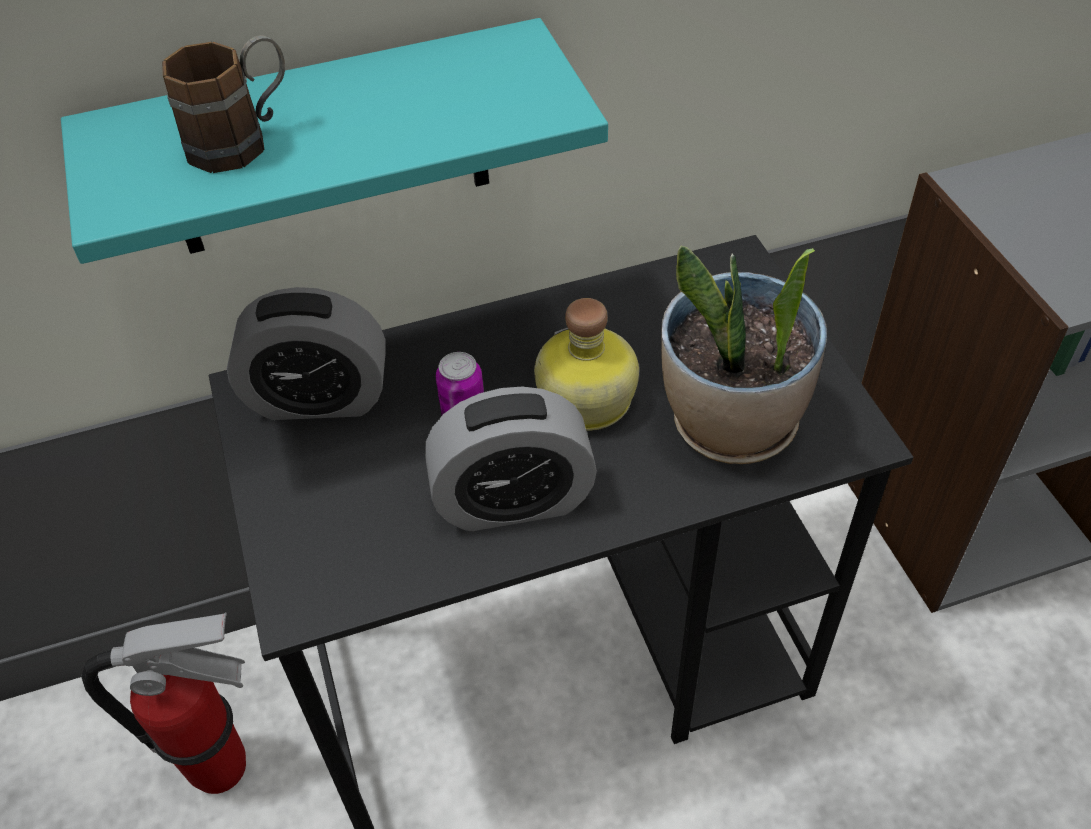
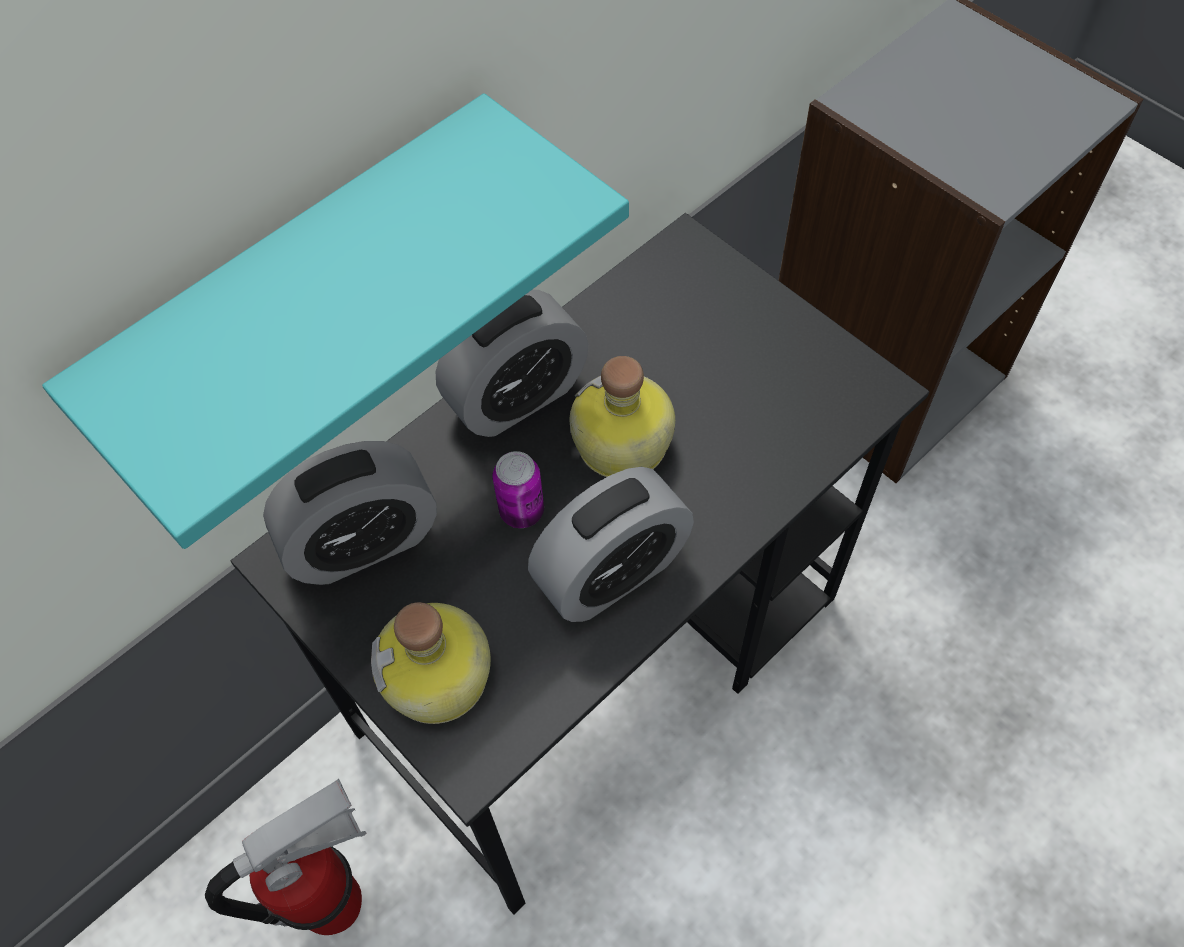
camera: 25 degrees left, 10 degrees up
brown mug [162,35,285,173] -> none
potted plant [661,246,827,464] -> none
none -> bottle [371,602,491,724]
none -> alarm clock [436,290,589,437]

